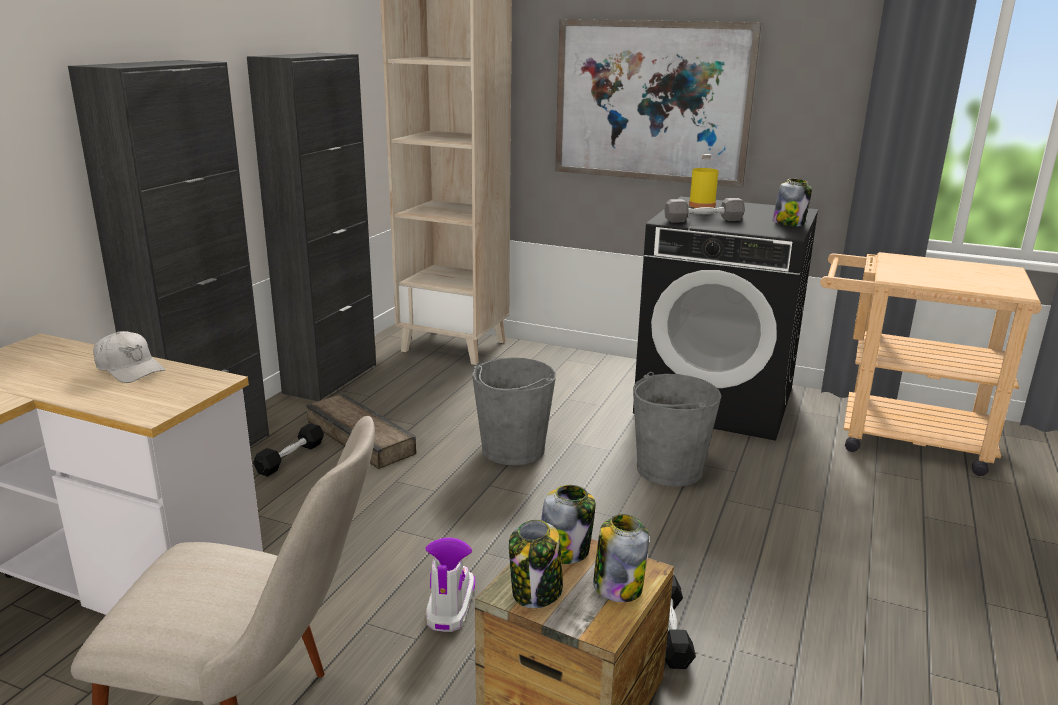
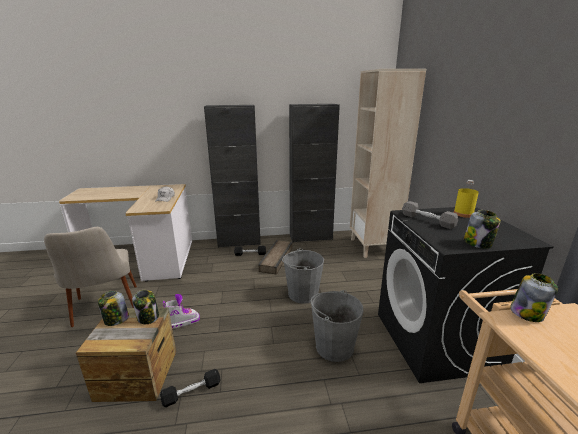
camera: 60 degrees right, 0 degrees up
picture [555,19,761,188] -> none
jar [593,514,649,602] -> jar moved to [510,273,558,322]

